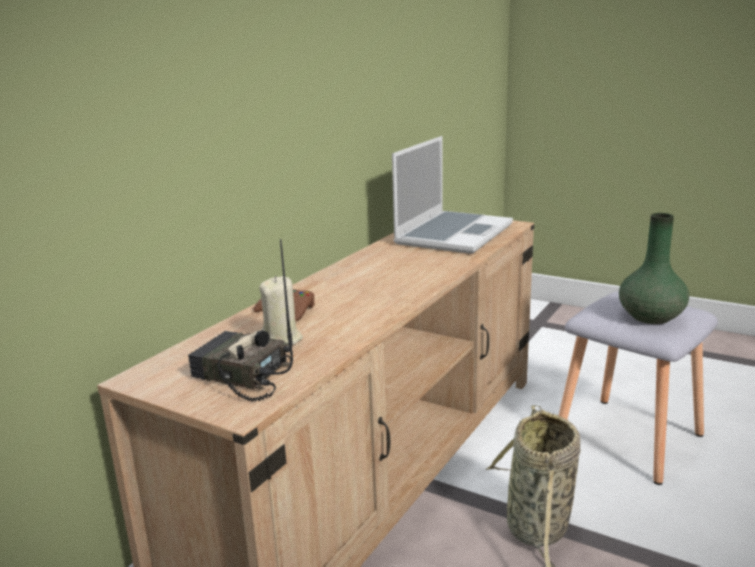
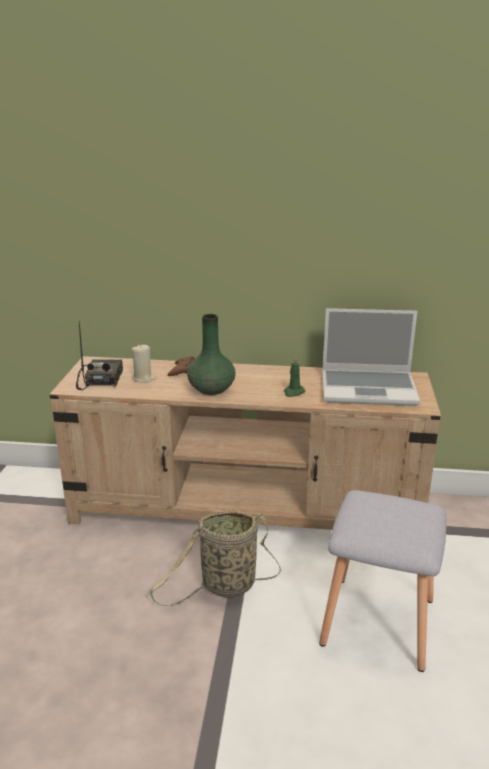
camera: 65 degrees right, 5 degrees up
green vase [619,213,689,324] -> green vase moved to [187,314,235,395]
none -> green candle [284,357,306,397]

